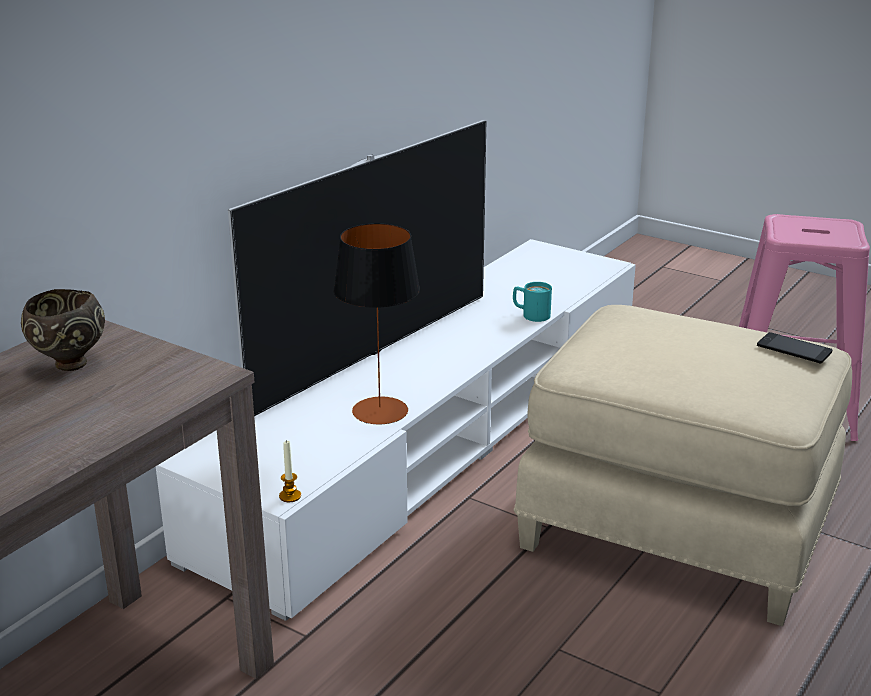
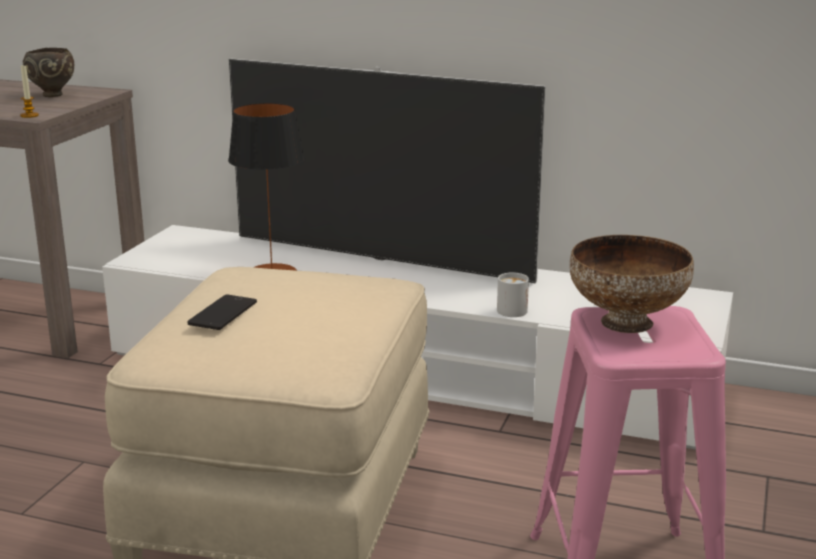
camera: 75 degrees right, 5 degrees down
candle [279,440,301,502] -> candle moved to [20,65,39,118]
turquoise mug [513,282,552,322] -> white mug [497,272,529,317]
phone [757,332,833,363] -> phone moved to [187,294,257,330]
none -> bowl [570,235,694,333]

